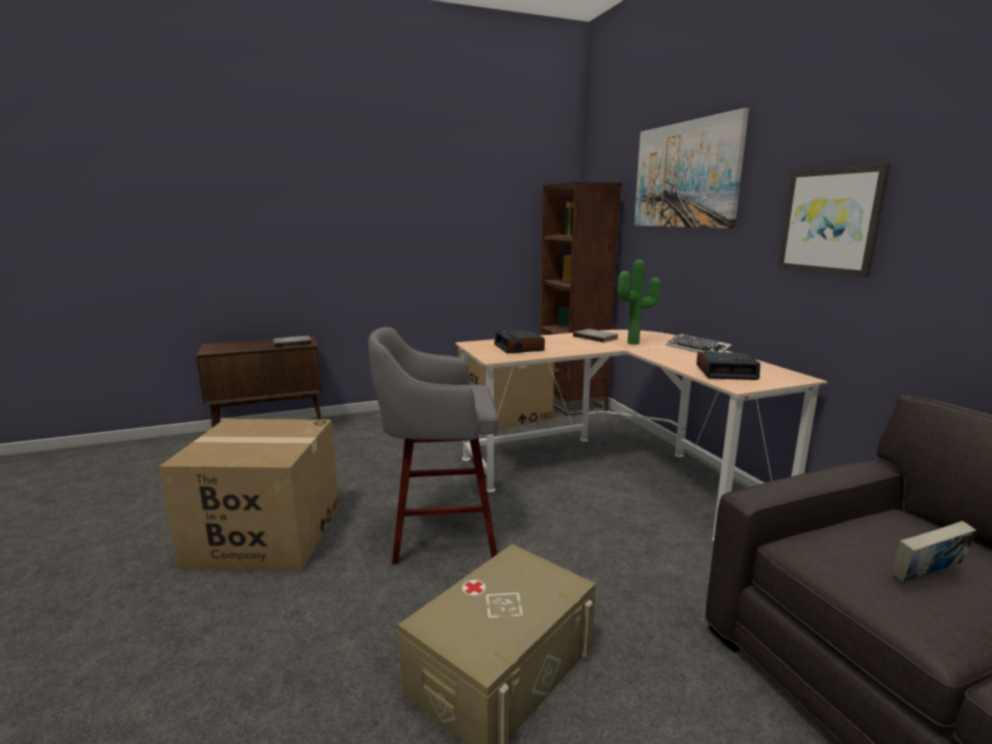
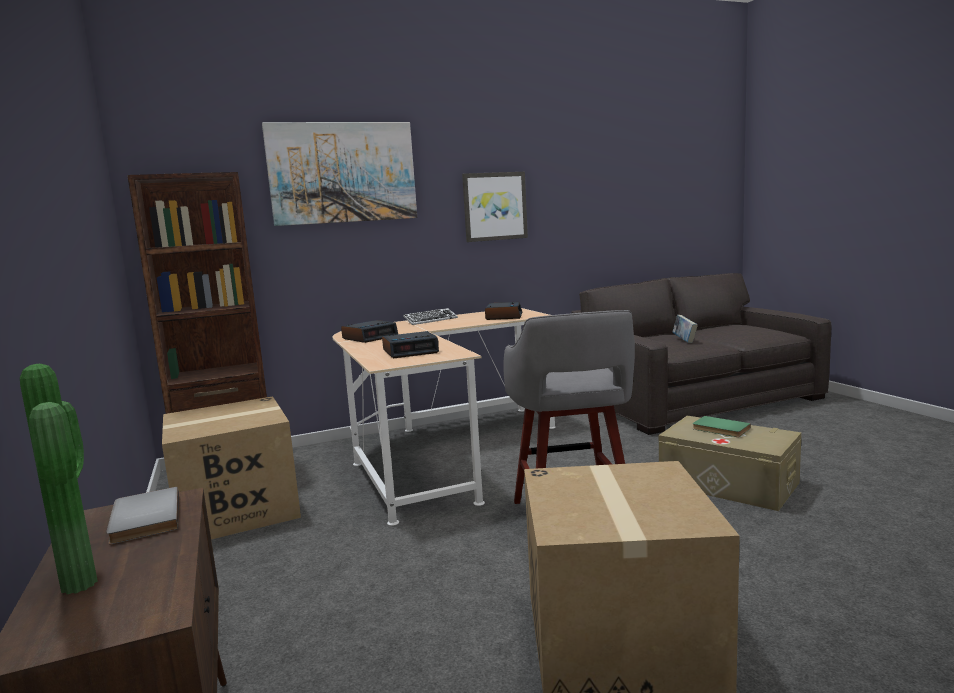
camera: 90 degrees left, 5 degrees down
grey book [573,329,619,343] -> alarm clock [341,320,398,343]
potted plant [618,259,660,345] -> potted plant moved to [20,364,98,594]
none -> green book [693,416,751,437]

